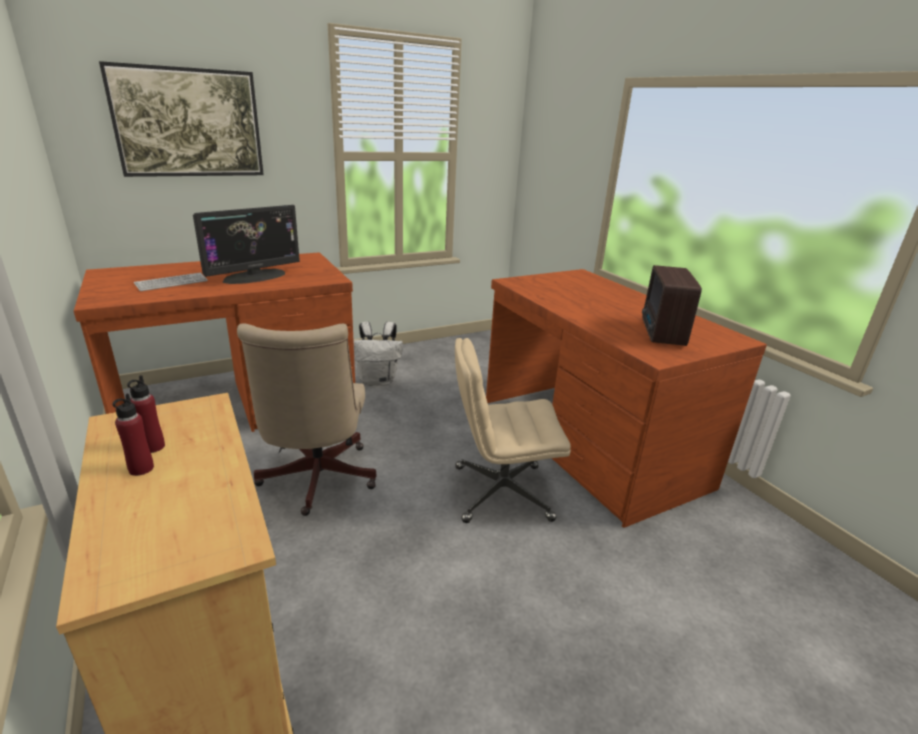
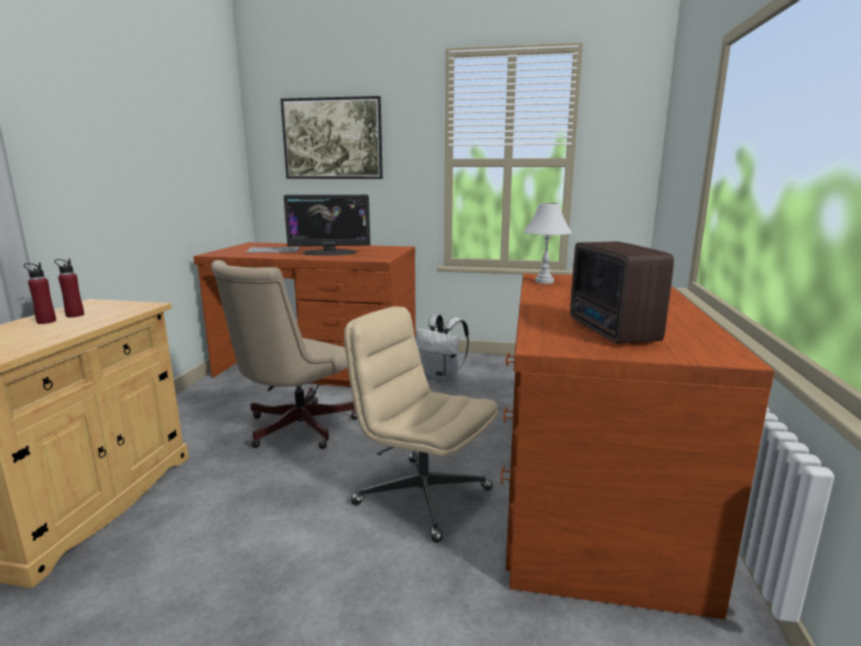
camera: 40 degrees right, 10 degrees down
radio [642,265,702,346] -> radio turned 60 degrees counterclockwise [570,242,674,344]
none -> white table lamp [523,203,572,284]

